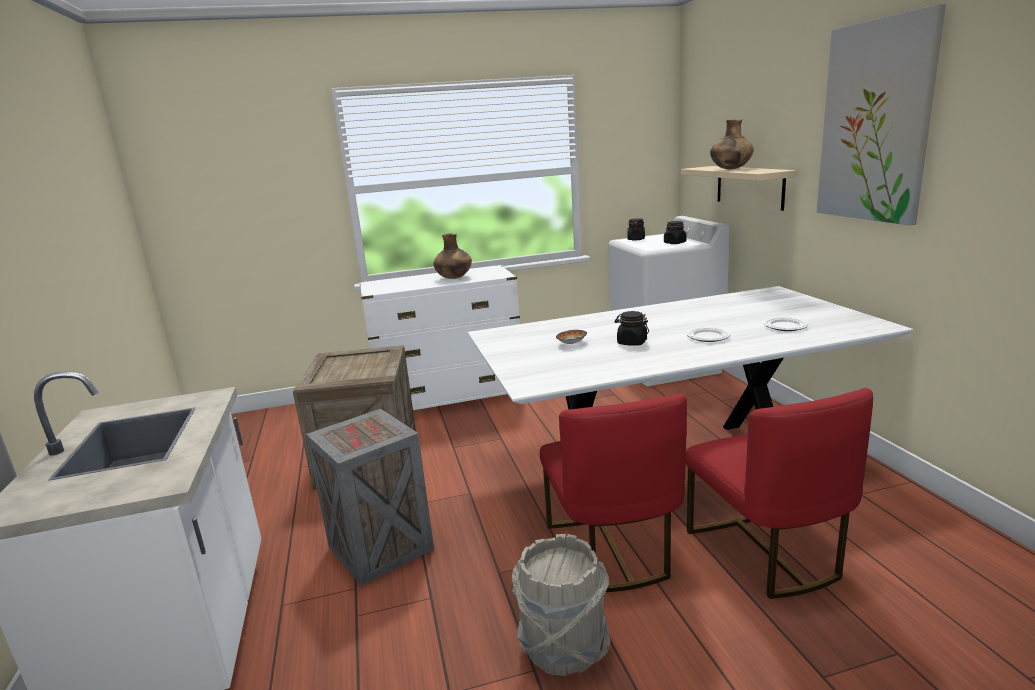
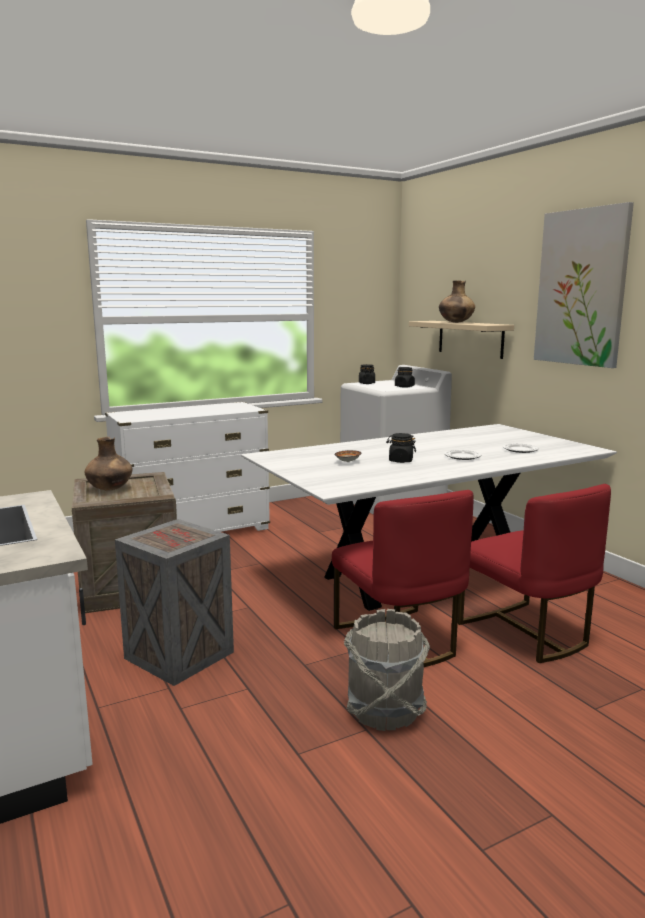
camera: 15 degrees left, 5 degrees down
brown vase [433,233,472,279] -> brown vase moved to [85,437,132,490]

